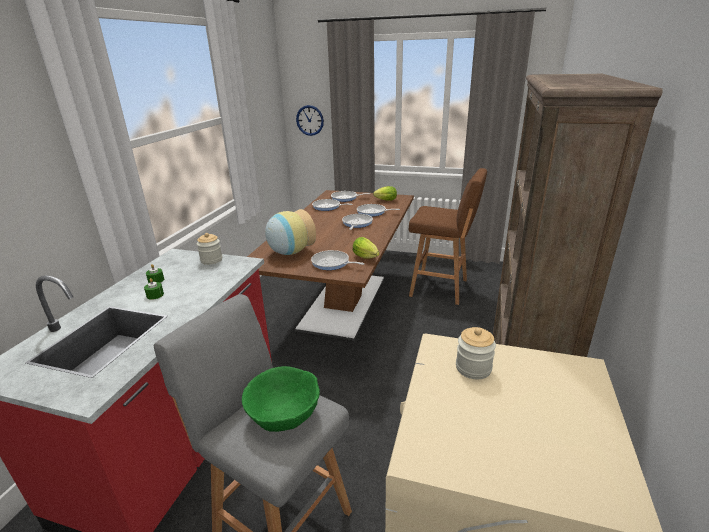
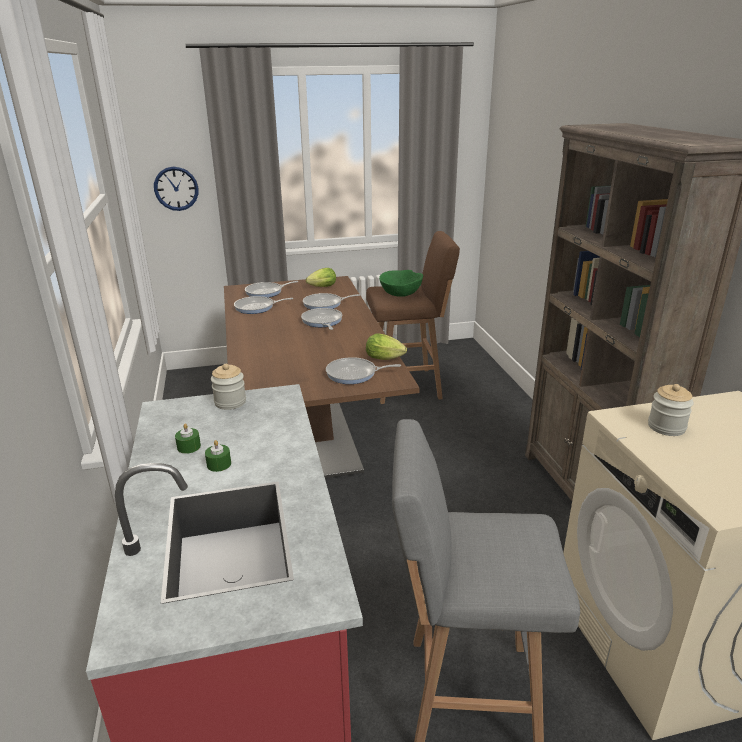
camera: 30 degrees left, 0 degrees up
green bowl [242,366,320,432] -> green bowl moved to [379,270,423,297]
vase [265,209,316,255] -> none

